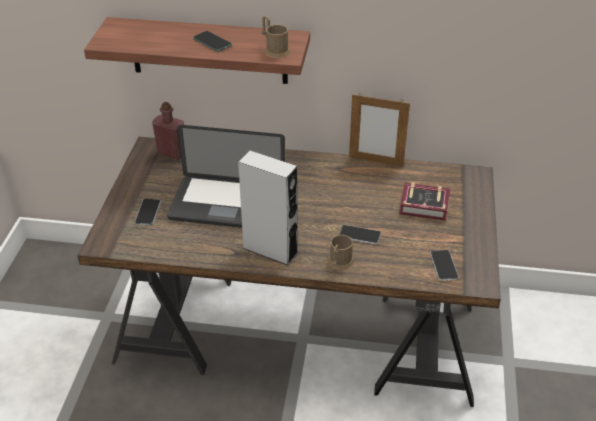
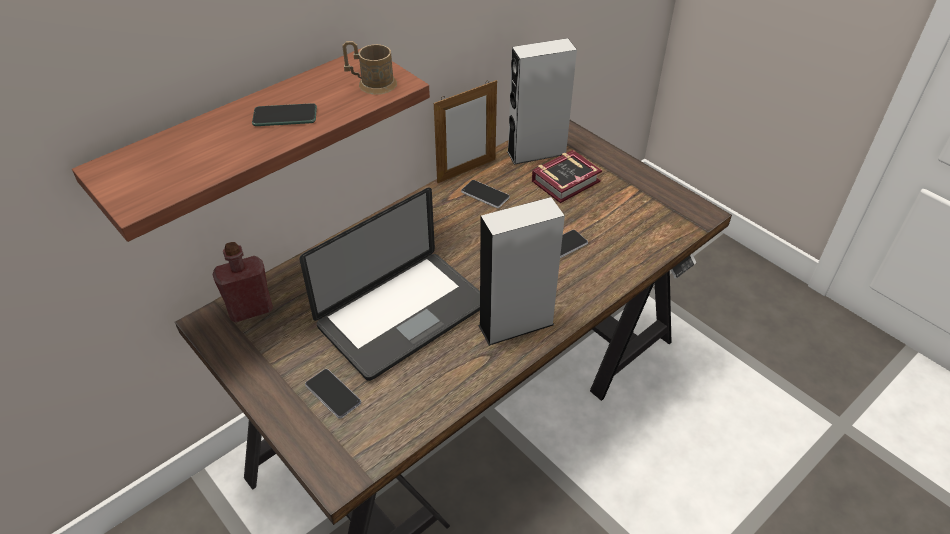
camera: 50 degrees left, 5 degrees up
brown mug [328,235,354,270] -> none
phone [430,250,459,281] -> phone moved to [461,180,510,208]
none -> grey speaker [507,38,577,165]

